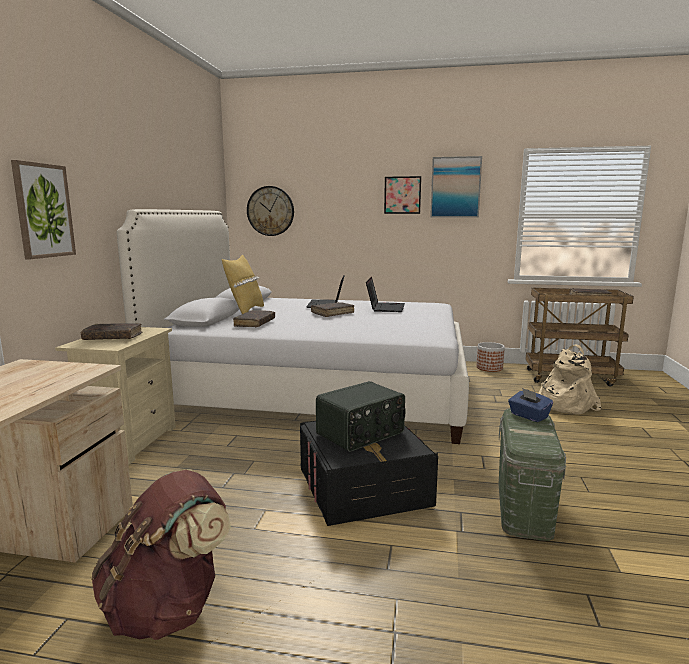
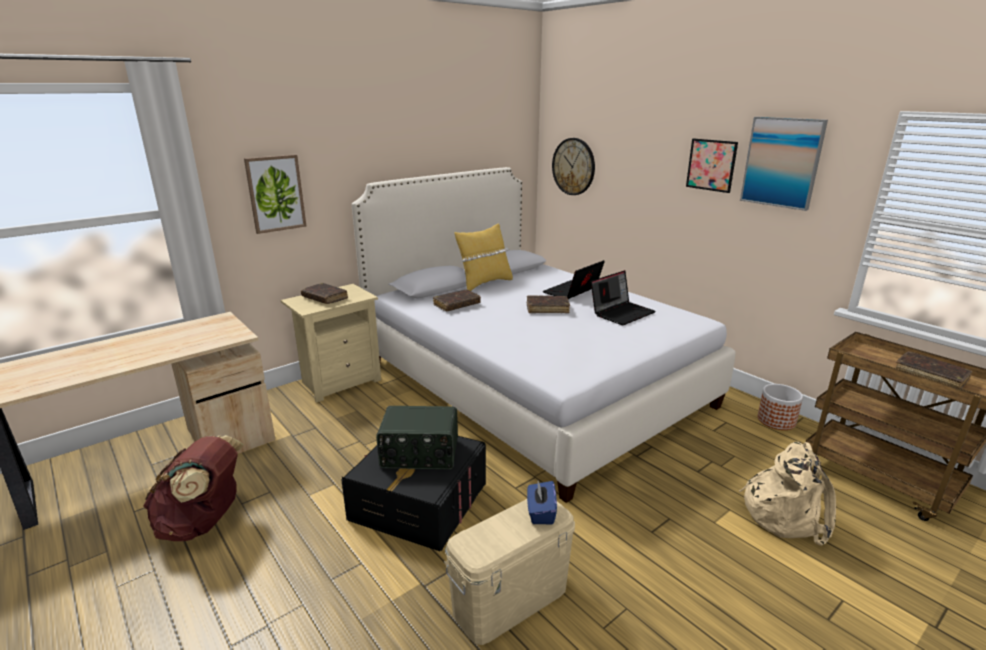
camera: 40 degrees right, 10 degrees up
green storage box [499,408,566,541] -> beige storage box [444,499,575,645]

